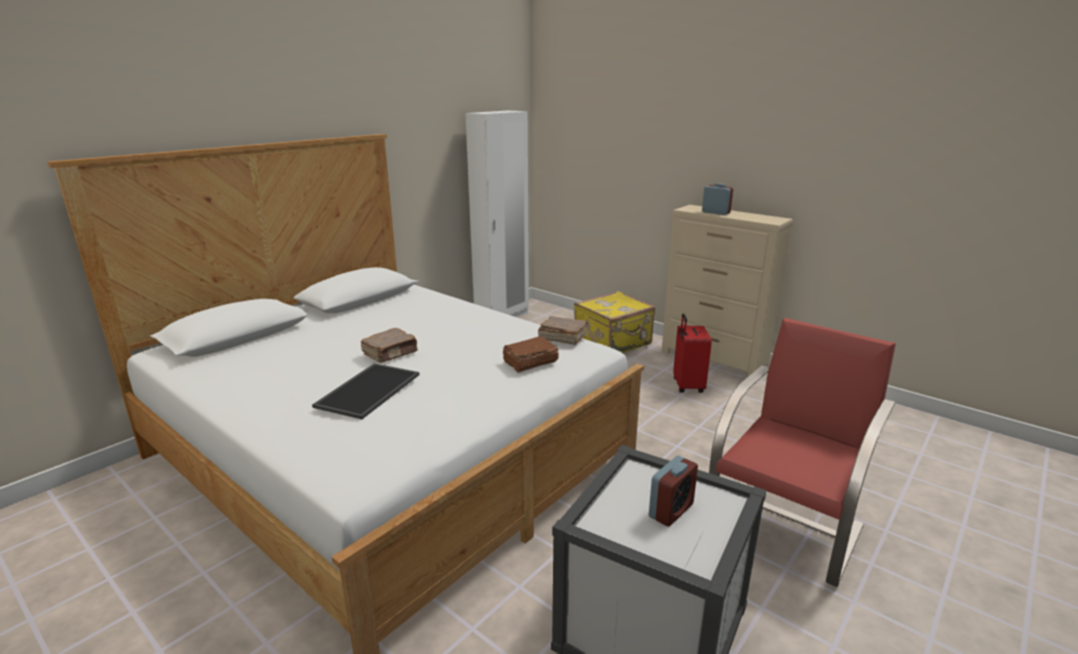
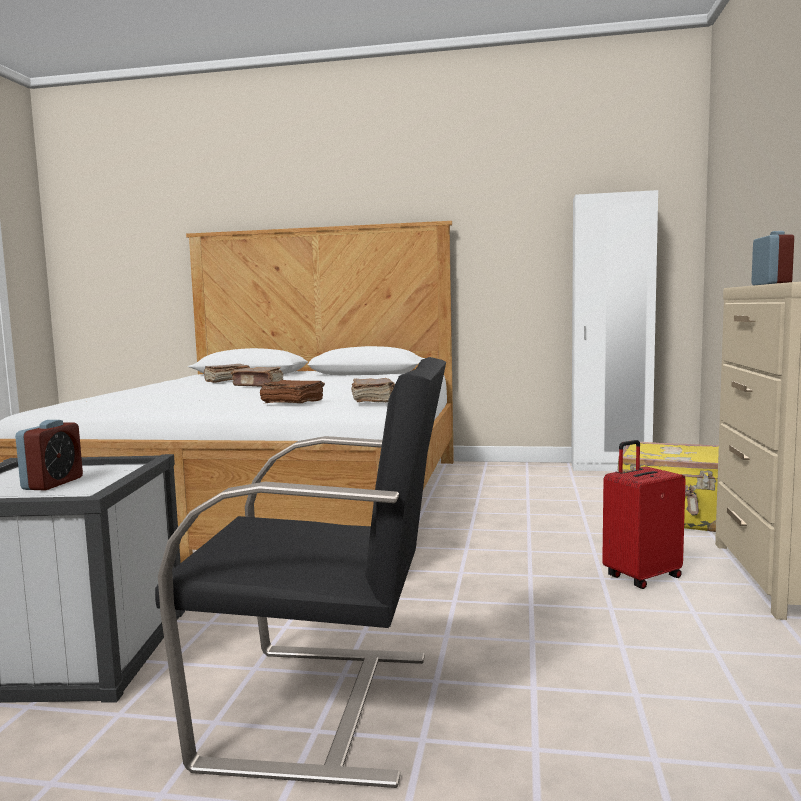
camera: 60 degrees right, 15 degrees down
tray [312,363,419,419] -> none
alarm clock [649,456,698,526] -> alarm clock turned 90 degrees counterclockwise [15,420,83,491]
red armchair [709,318,896,587] -> black armchair [155,357,446,788]
none -> brown book [204,364,250,383]

